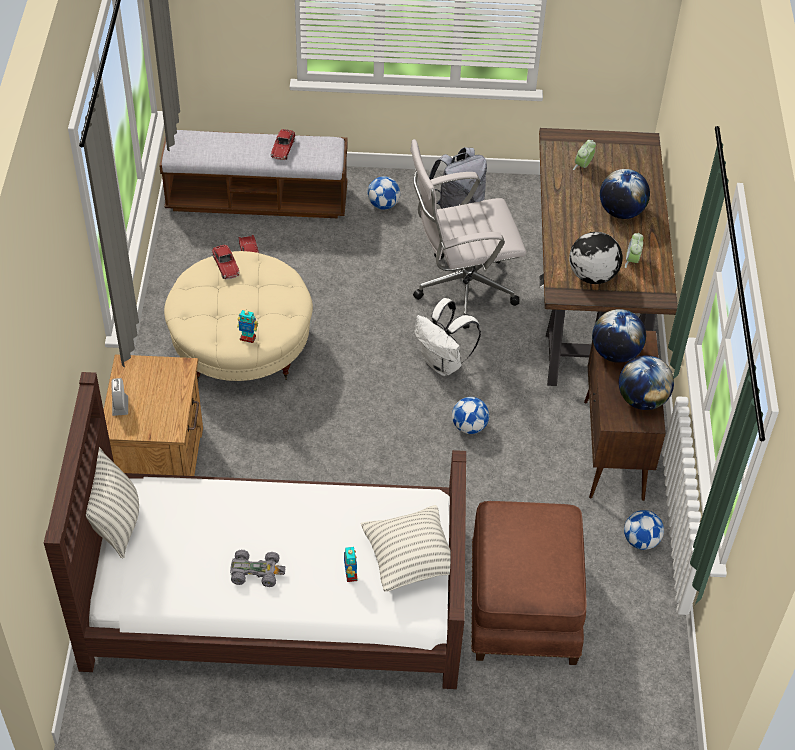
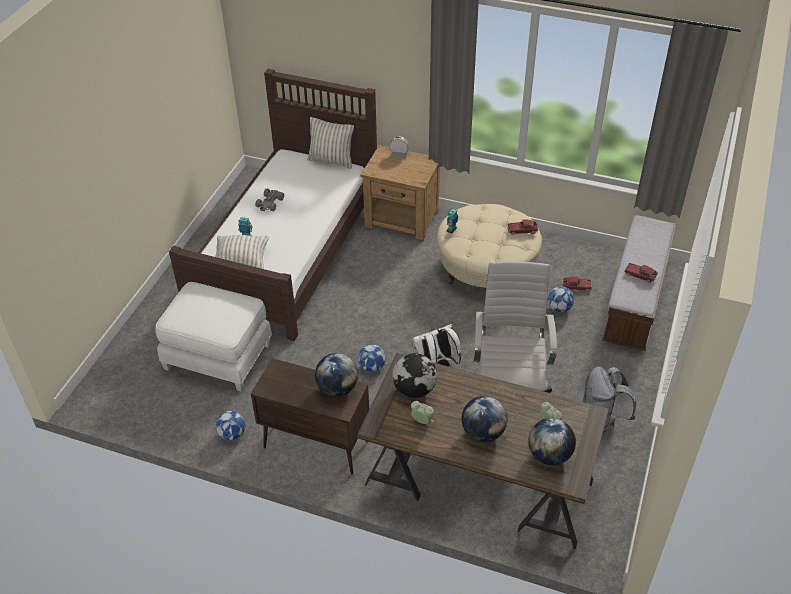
camera: 110 degrees right, 5 degrees down
football [367,176,400,210] -> football moved to [548,286,574,313]
brown ottoman [471,501,586,665] -> white ottoman [155,282,272,392]
globe [619,355,674,410] -> globe moved to [528,418,576,465]

